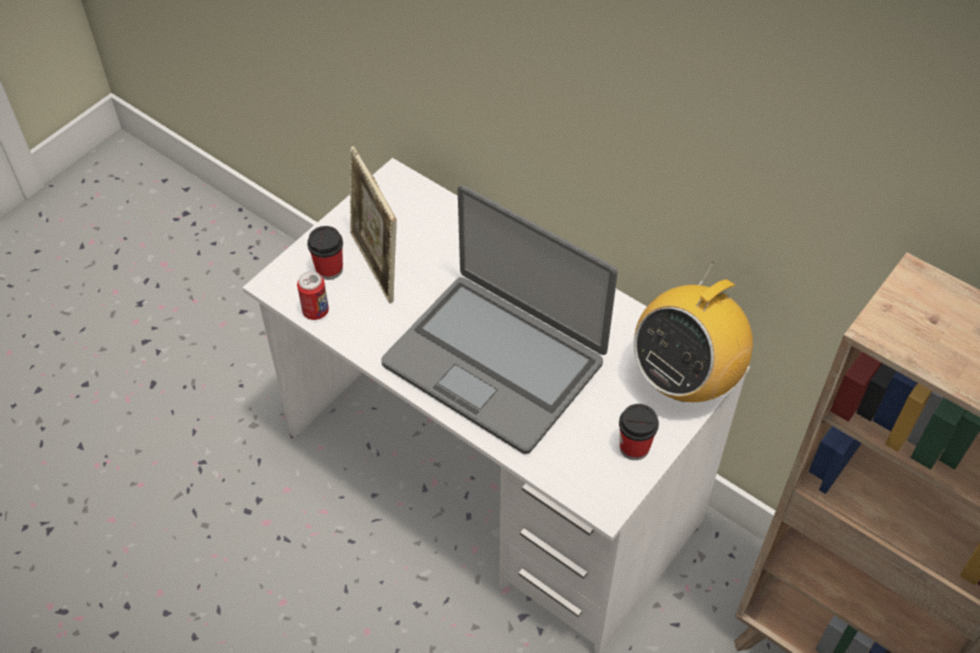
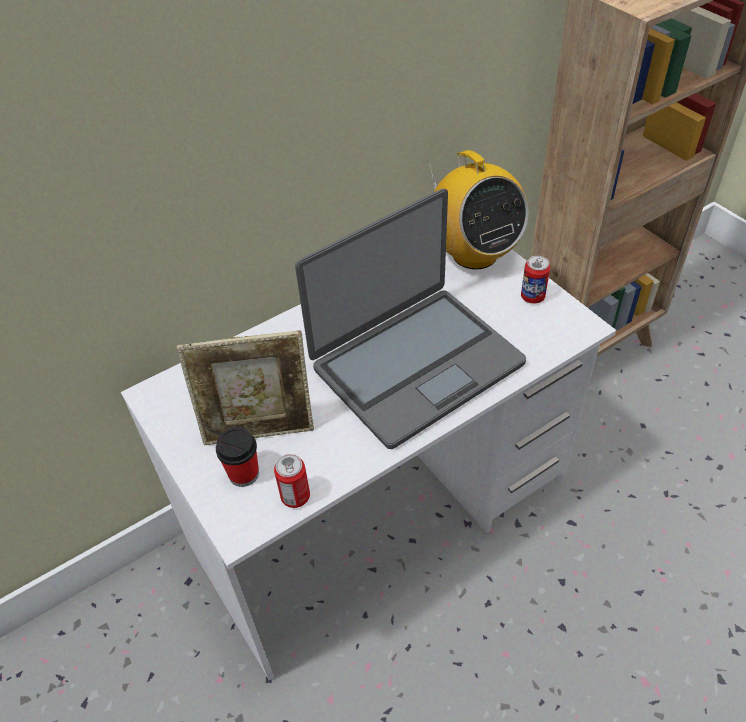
camera: 70 degrees left, 5 degrees down
cup [619,404,659,460] -> can [521,256,550,304]

